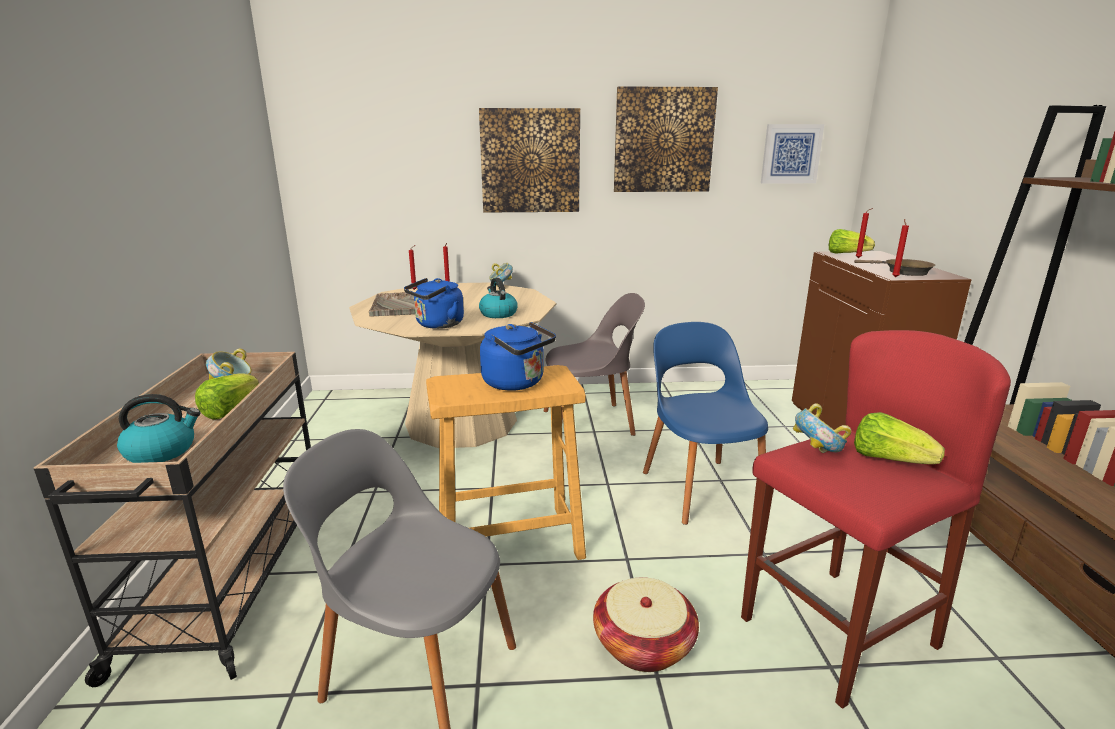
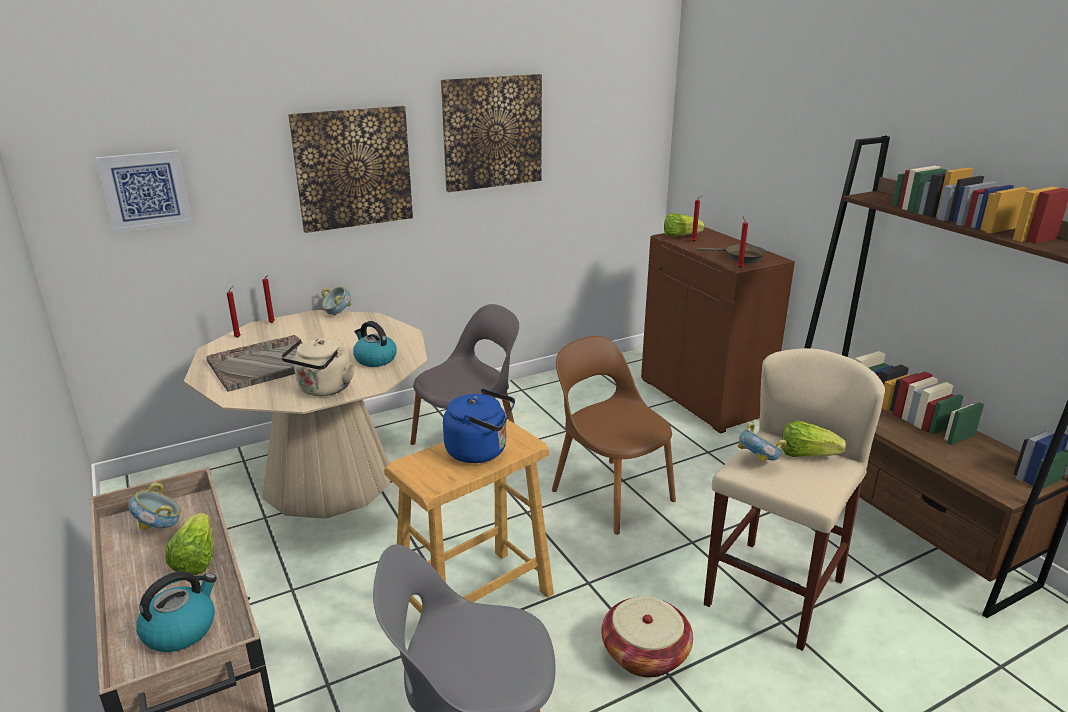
camera: 25 degrees left, 5 degrees up
blue kettle [404,278,464,329] -> beige kettle [281,338,355,396]
blue chair [643,322,768,525] -> brown chair [552,336,676,534]
red stool [741,330,1011,709] -> beige stool [704,348,885,651]
picture [761,124,824,184] -> picture moved to [96,150,192,233]

